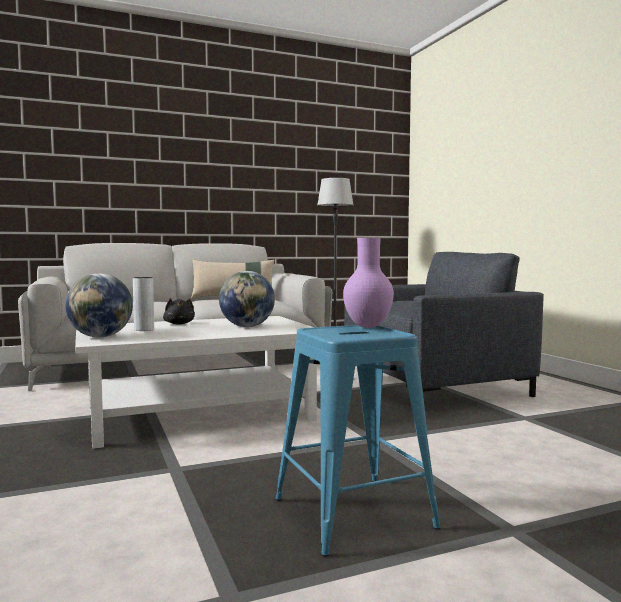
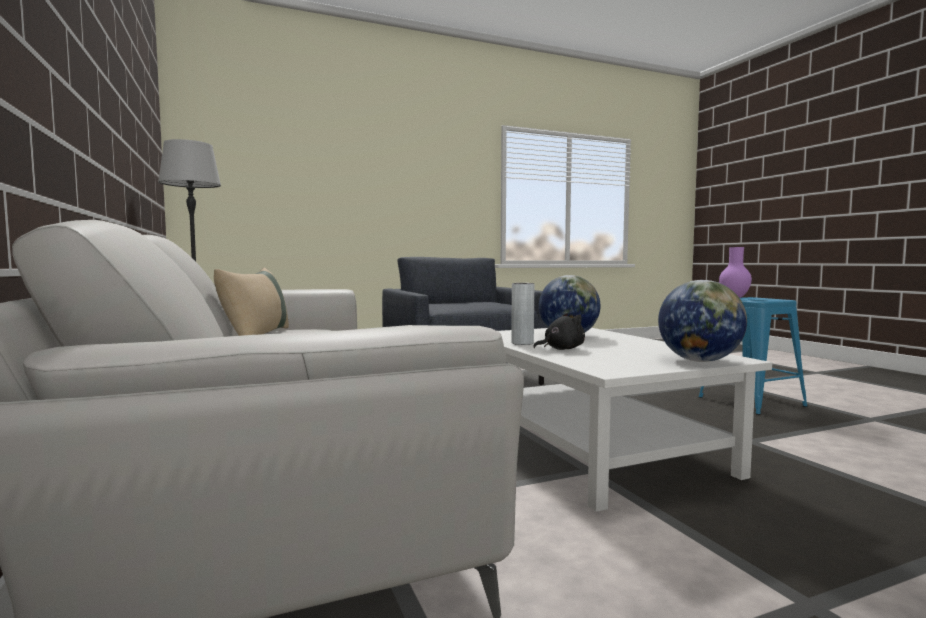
camera: 90 degrees left, 0 degrees up
grey vase [133,277,154,331] -> grey vase moved to [511,283,534,345]

